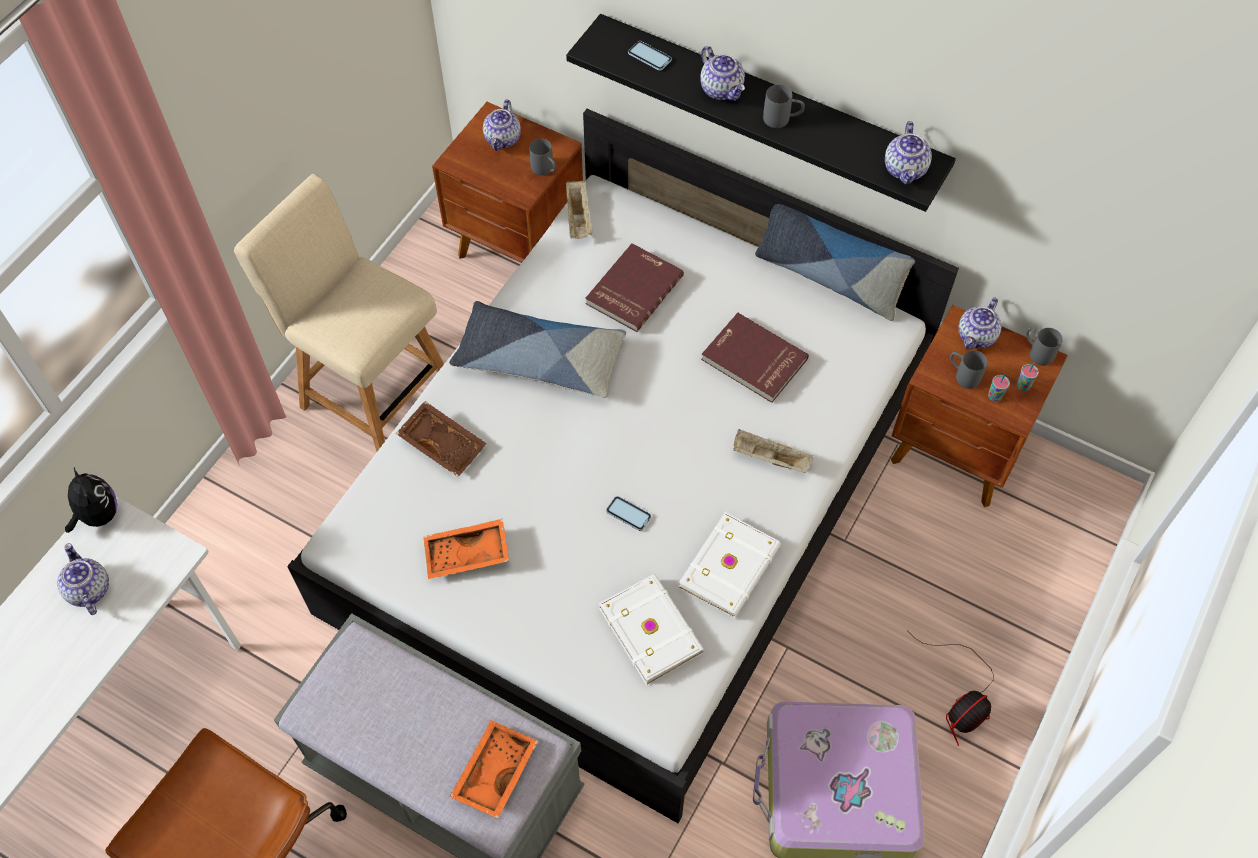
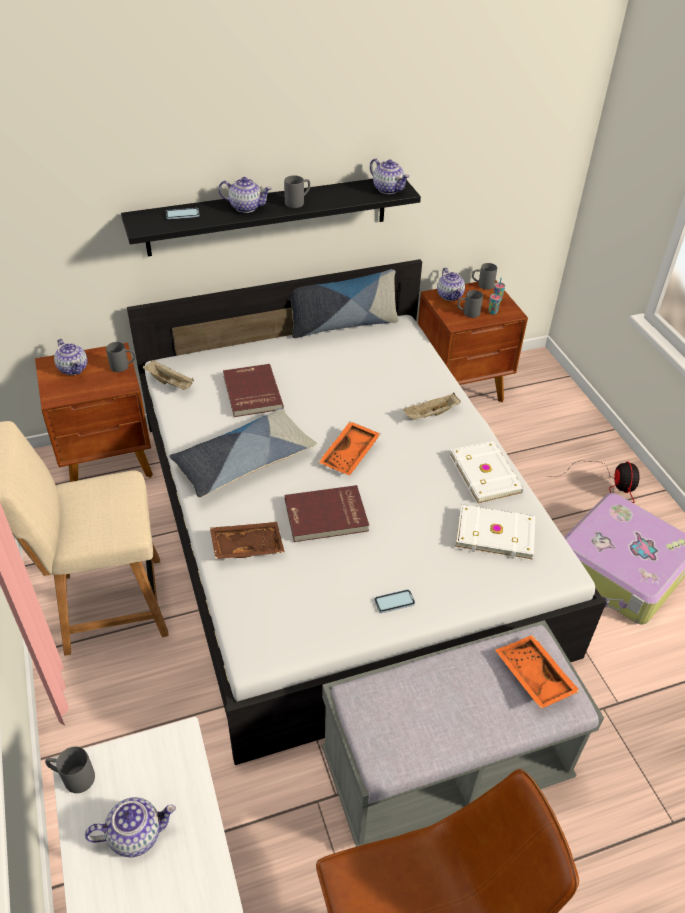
camera: 50 degrees left, 15 degrees down
teapot [57,543,109,615] -> teapot turned 150 degrees clockwise [85,797,176,857]
plush toy [65,467,117,533] -> grey mug [45,747,95,793]
orange tray [423,519,509,579] -> orange tray moved to [319,421,380,475]
phone [606,496,651,531] -> phone moved to [374,590,415,613]
red book [701,313,809,403] -> red book moved to [285,485,369,542]

